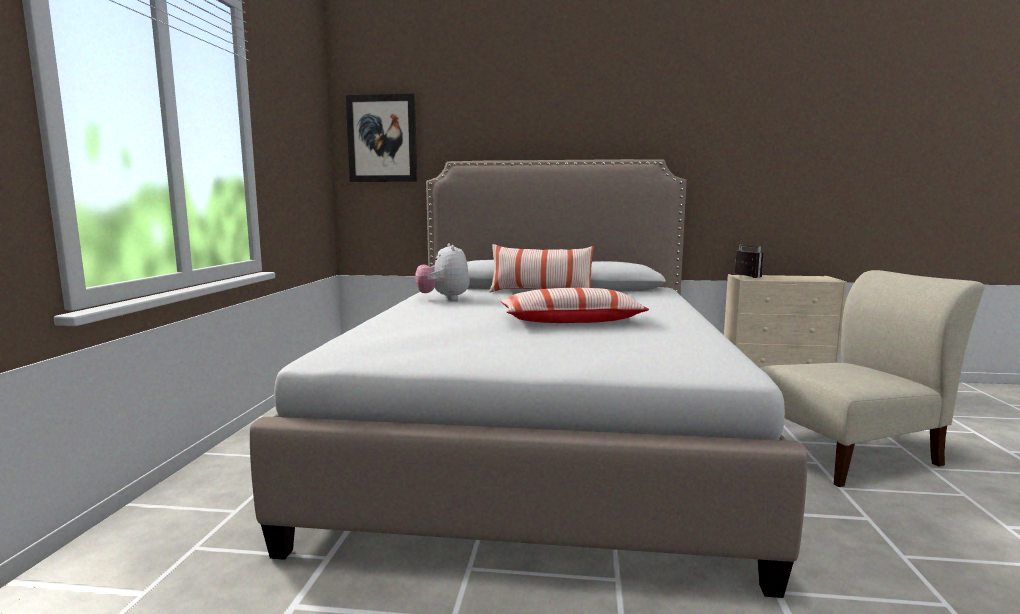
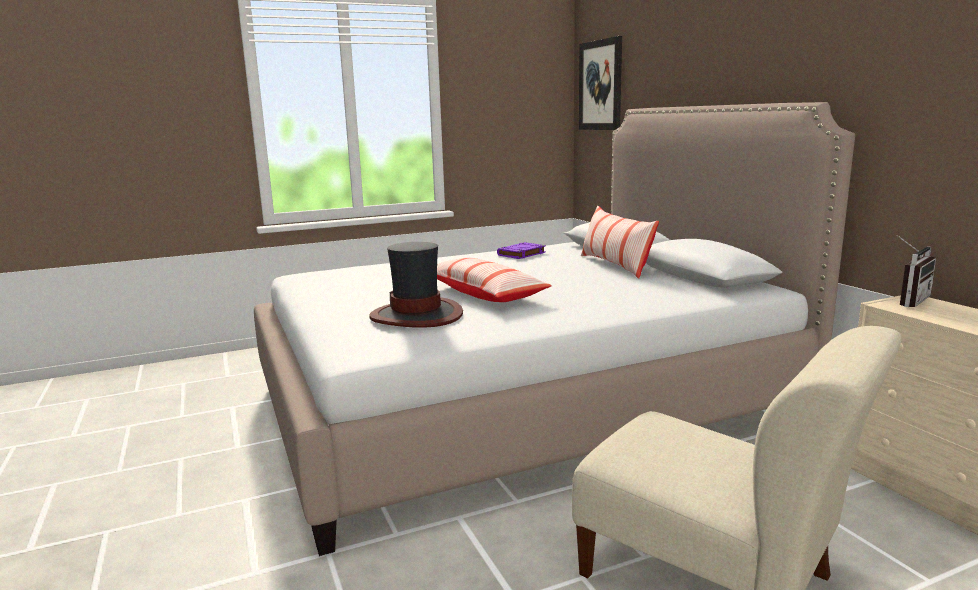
camera: 60 degrees right, 5 degrees up
plush toy [415,243,470,300] -> purple book [497,242,546,259]
none -> hat [369,242,463,328]

